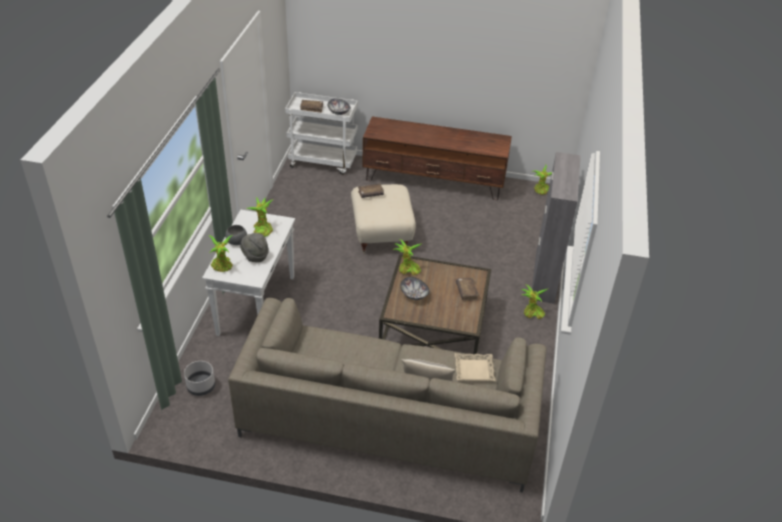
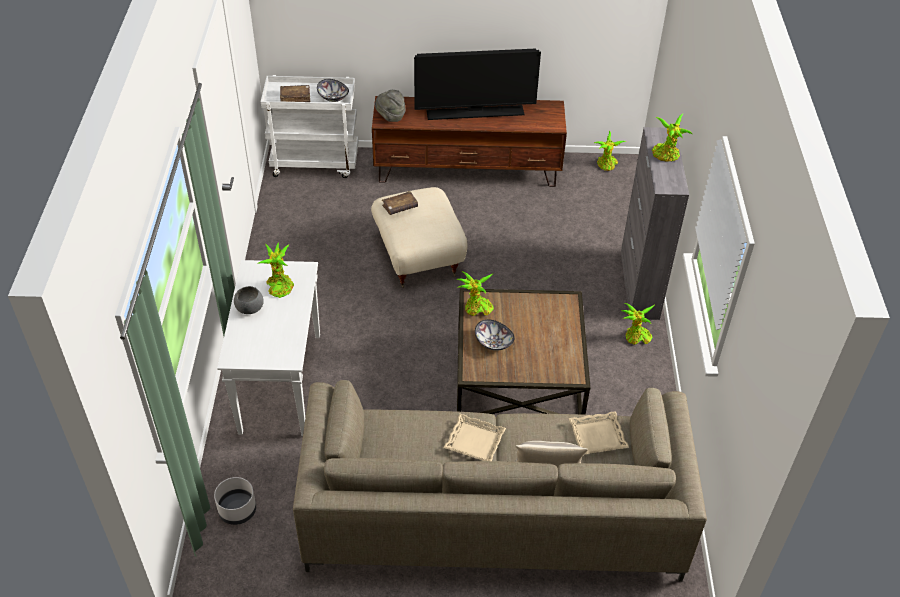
camera: 10 degrees left, 5 degrees up
potted plant [209,235,233,272] -> potted plant moved to [652,113,692,162]
grey hat [240,233,269,262] -> grey hat moved to [375,90,406,122]
brown book [456,278,479,300] -> none
none -> television [414,48,541,120]
none -> beige tray [444,414,506,461]

